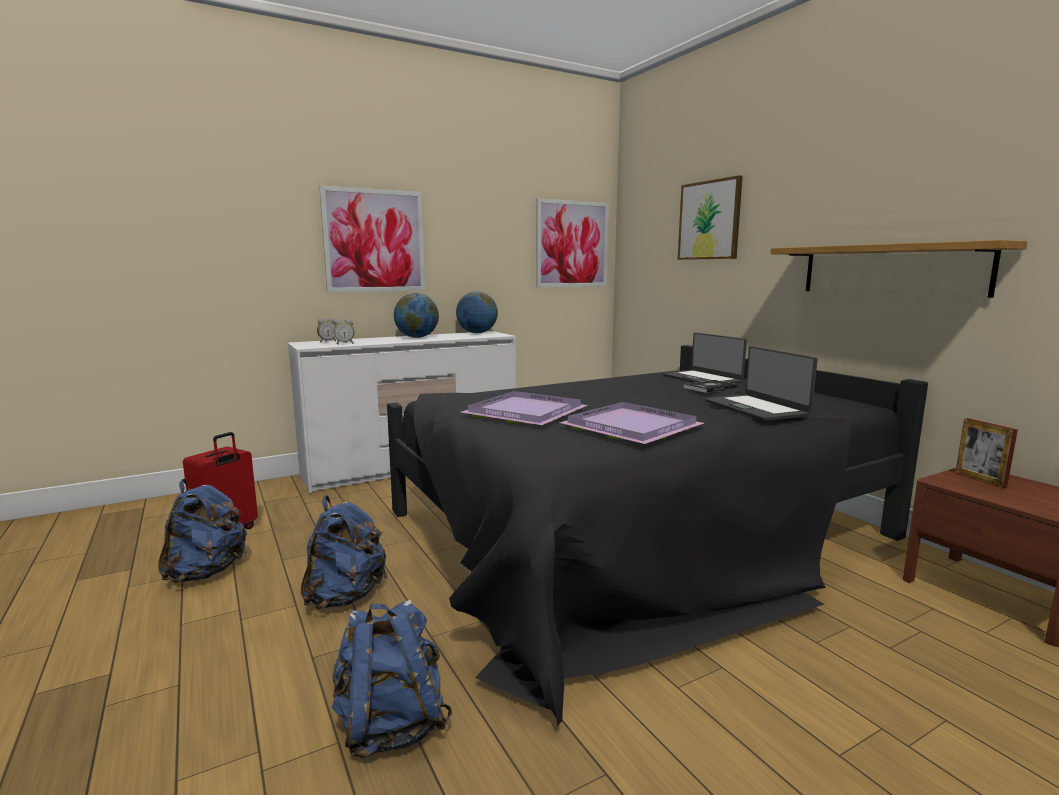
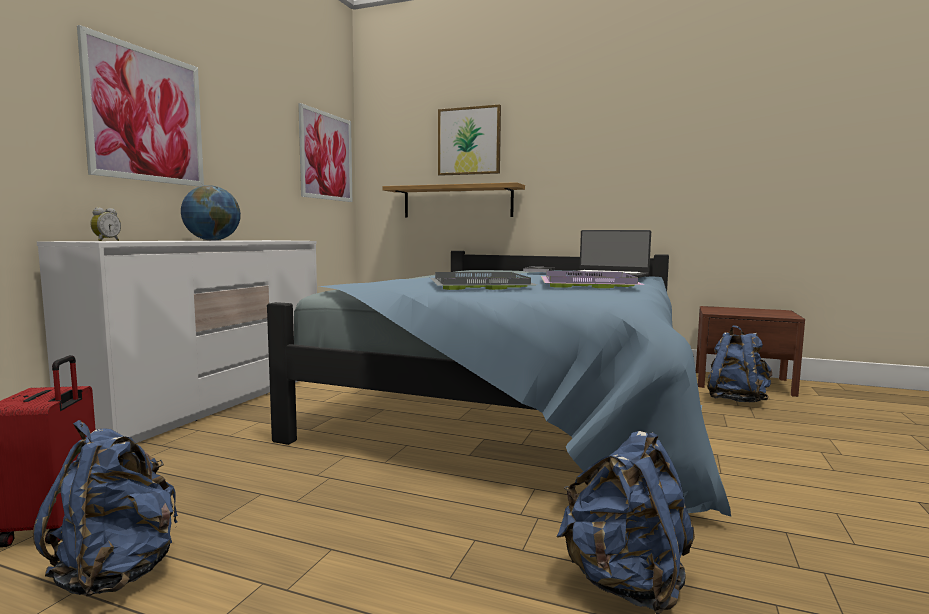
camera: 40 degrees left, 5 degrees down
blue backpack [301,495,387,609] -> blue backpack moved to [707,325,772,403]
alarm clock [334,320,355,344] -> none
black bed [387,345,928,726] -> blue bed [267,251,731,517]
globe [456,291,498,333] -> none
purple tray [461,391,588,425] -> grey tray [430,272,537,290]
laptop [663,332,747,384] -> none
shelf [770,240,1027,298] -> shelf moved to [383,182,525,217]
picture frame [955,418,1018,488] -> none

